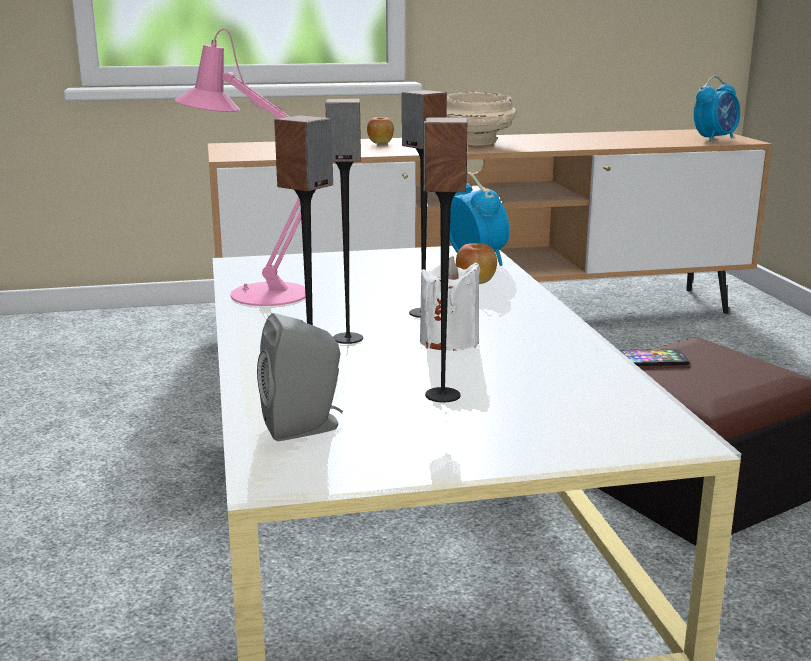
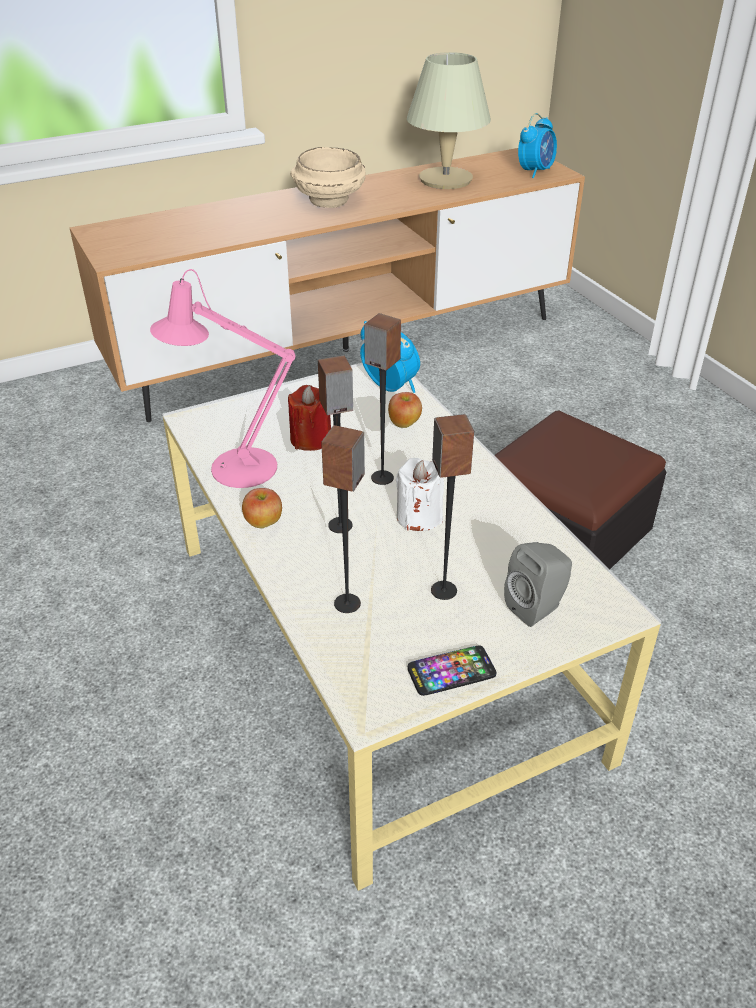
camera: 15 degrees left, 20 degrees up
grey speaker [257,313,343,441] -> grey speaker moved to [504,542,572,627]
apple [367,117,394,144] -> apple moved to [242,488,282,528]
phone [619,349,689,366] -> phone moved to [408,645,496,696]
none -> red candle [288,385,331,451]
none -> beige table lamp [407,52,491,189]

